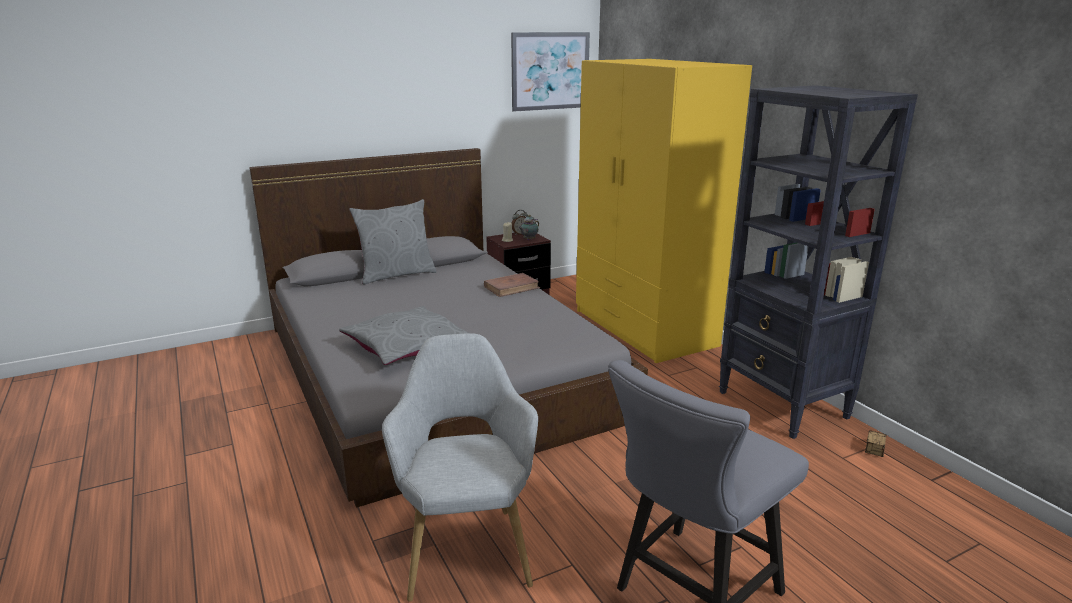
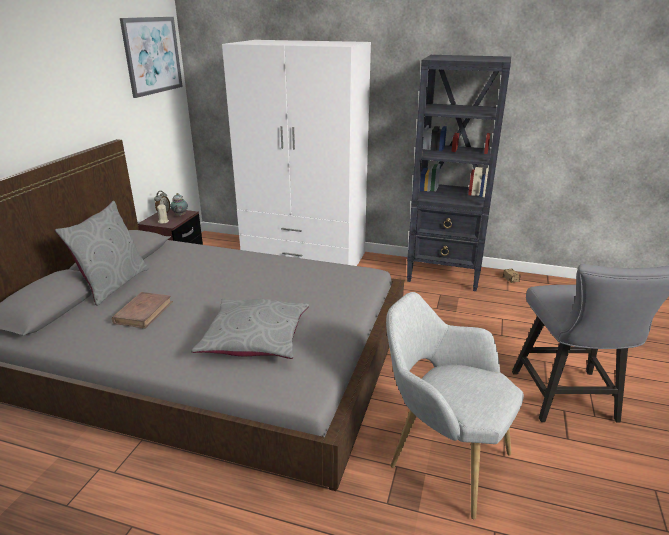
camera: 45 degrees left, 5 degrees up
brown book [484,273,540,297] -> brown book moved to [112,292,173,329]
yellow wardrobe [576,59,752,363] -> white wardrobe [222,40,371,266]

